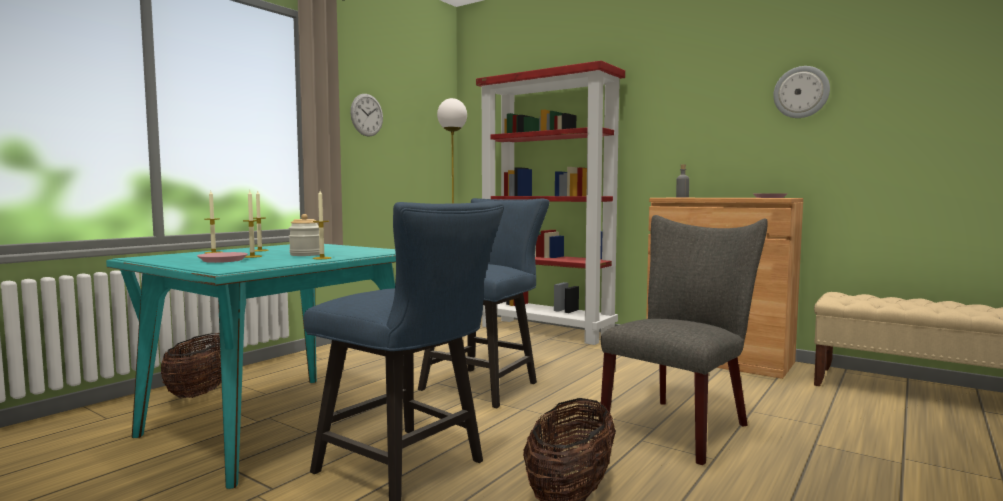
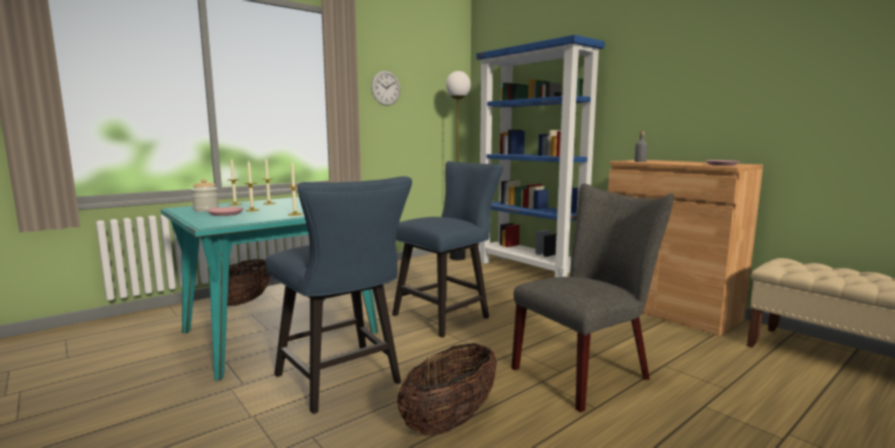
camera: 15 degrees right, 5 degrees up
jar [289,214,320,256] -> jar moved to [192,179,219,212]
red bookcase [476,60,625,345] -> blue bookcase [476,35,605,277]
wall clock [773,66,830,118] -> none

